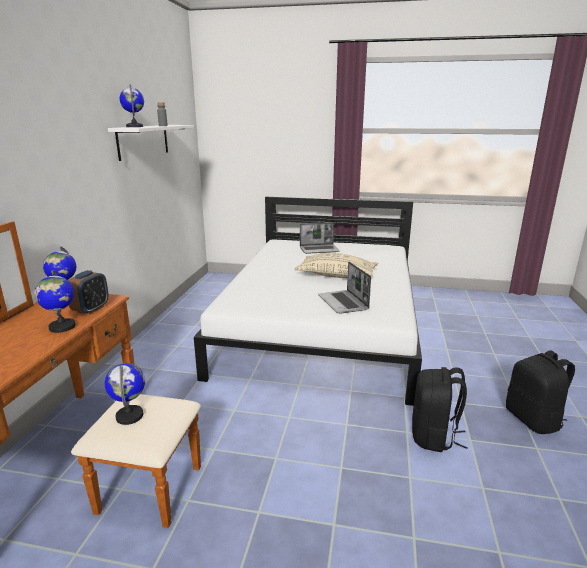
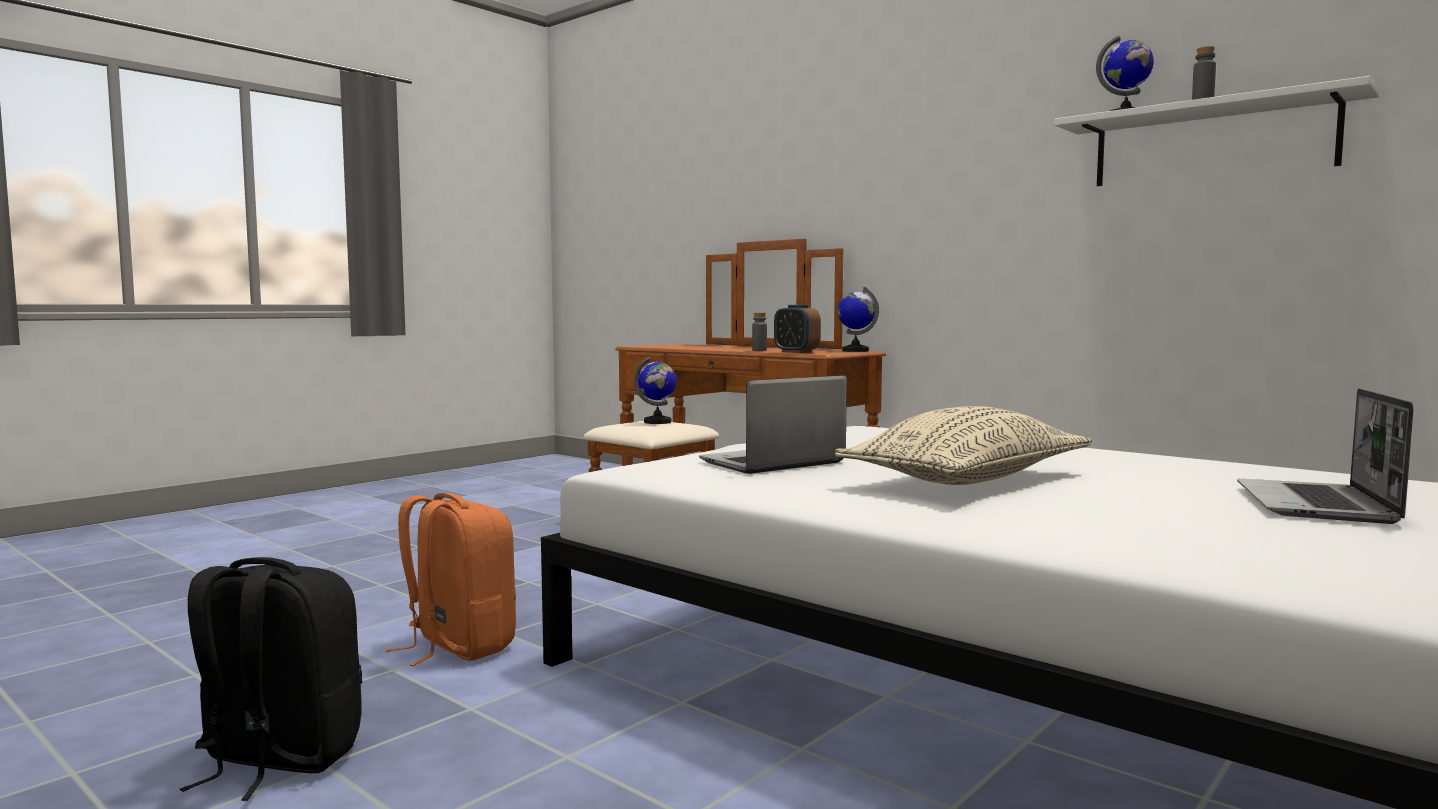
camera: 120 degrees right, 15 degrees down
globe [35,270,76,333] -> grey bottle [752,313,767,351]
laptop [318,261,371,314] -> laptop turned 45 degrees counterclockwise [699,375,847,474]
black backpack [412,367,468,452] -> orange backpack [386,493,516,666]

